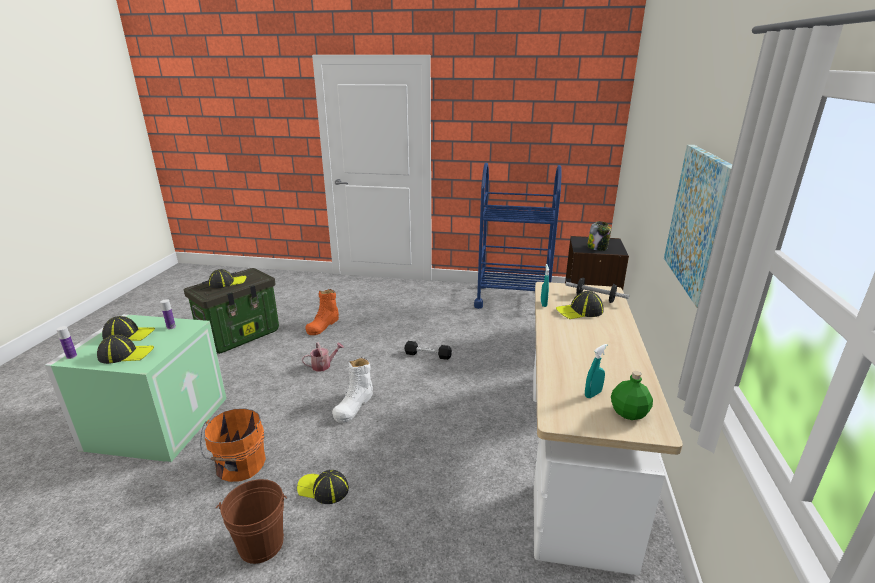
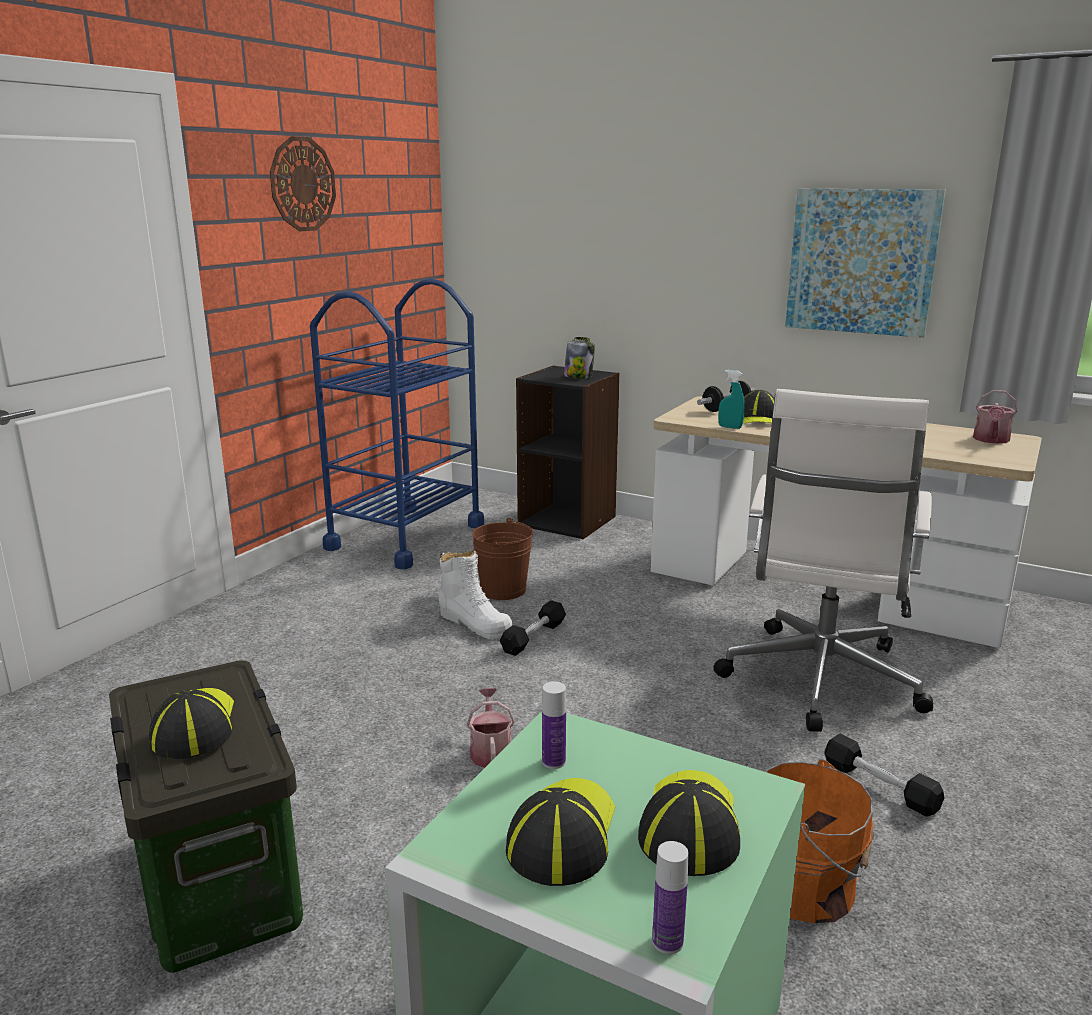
camera: 70 degrees left, 5 degrees down
brown bucket [216,479,287,564] -> brown bucket moved to [472,518,533,600]
cap [297,470,349,504] -> black dumbbell [825,733,945,817]
orange boot [306,289,339,335] -> none
white boot [332,357,373,423] -> white boot moved to [439,550,513,639]
turquoise spray bottle [585,344,607,398] -> none
green bottle [611,371,653,420] -> watering can [973,390,1017,444]
none -> wall clock [270,136,336,232]
none -> white office chair [713,389,933,732]

